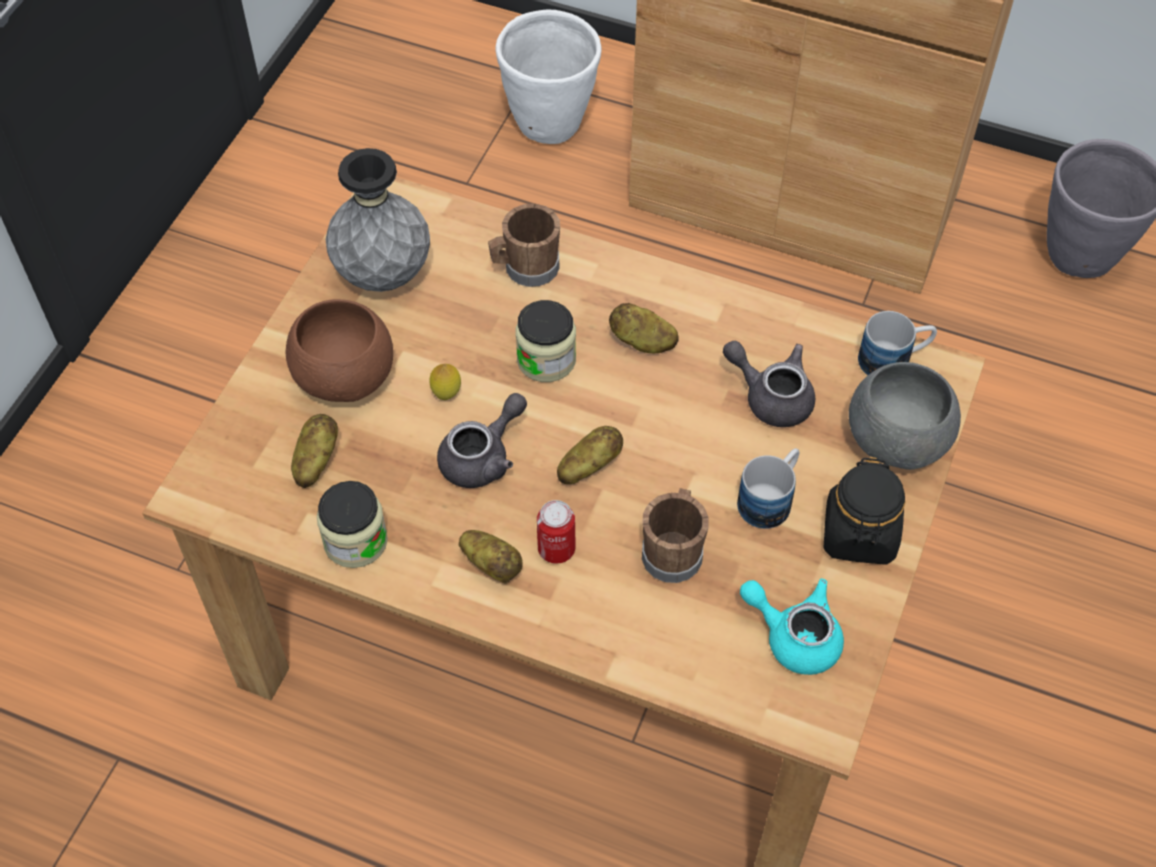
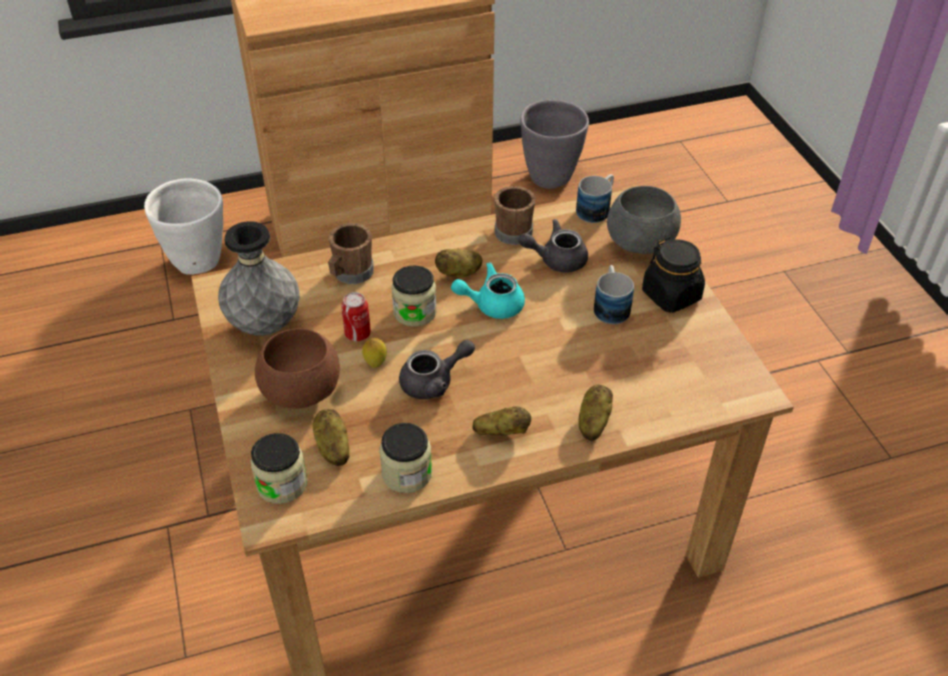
camera: 40 degrees left, 10 degrees down
grey teapot [437,393,527,488] -> grey teapot turned 60 degrees clockwise [399,340,475,399]
can [537,500,575,564] -> can moved to [341,292,371,341]
potato [557,426,623,484] -> potato moved to [578,385,613,441]
brown mug [642,488,709,583] -> brown mug moved to [494,186,536,245]
turquoise teapot [740,578,844,675] -> turquoise teapot moved to [451,262,525,319]
none -> jar [251,433,308,504]

